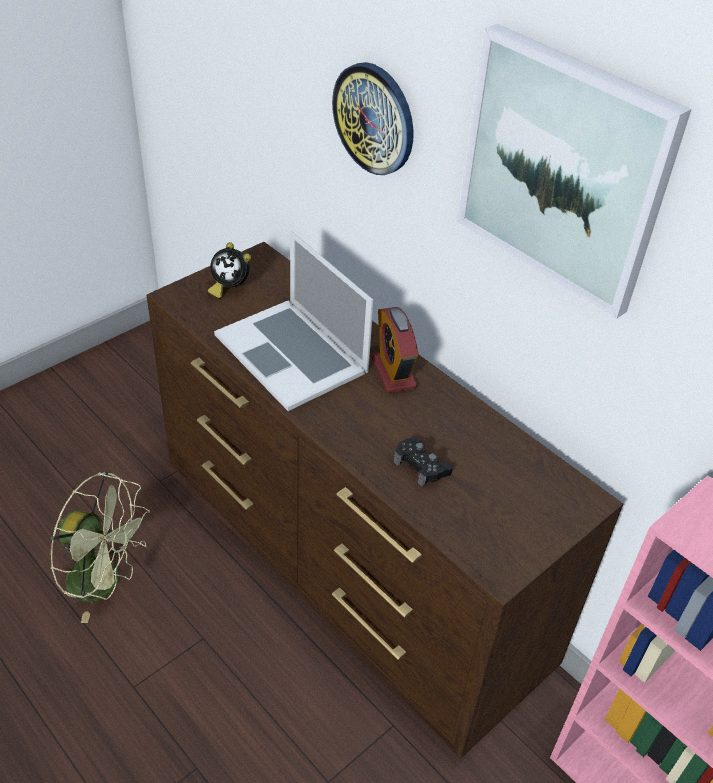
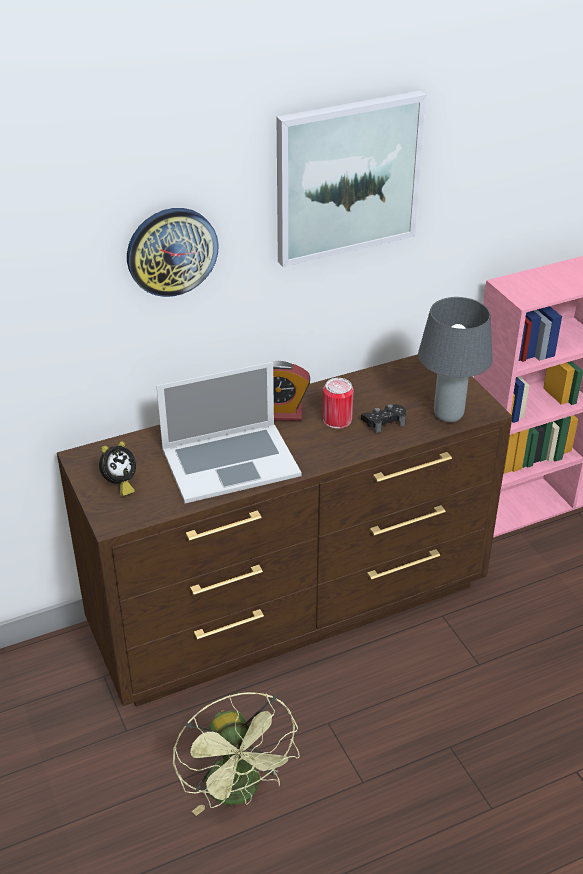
camera: 70 degrees left, 5 degrees down
green fan [50,471,150,623] -> green fan turned 120 degrees clockwise [173,692,300,816]
none -> can [323,378,354,428]
none -> grey table lamp [418,297,493,423]

